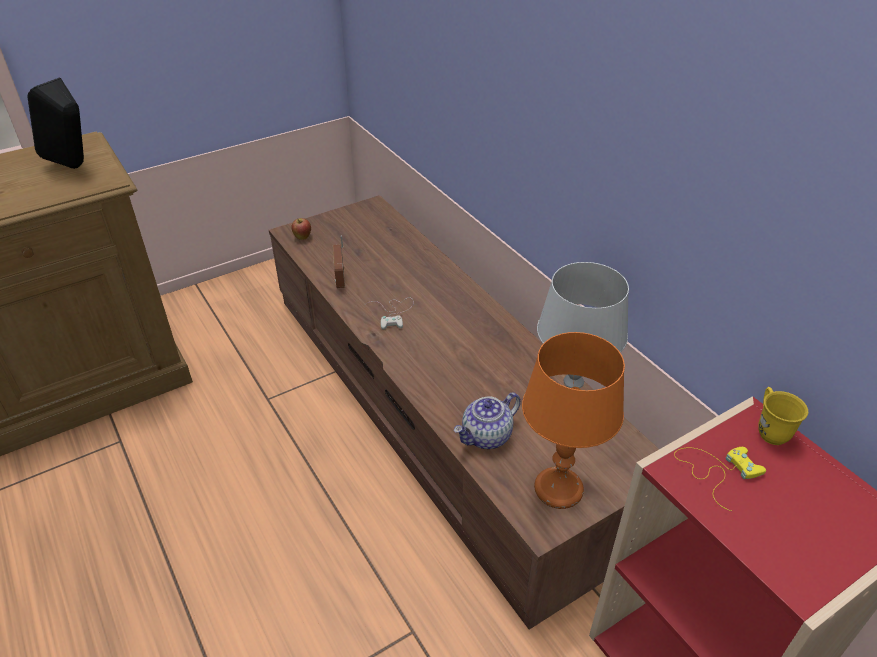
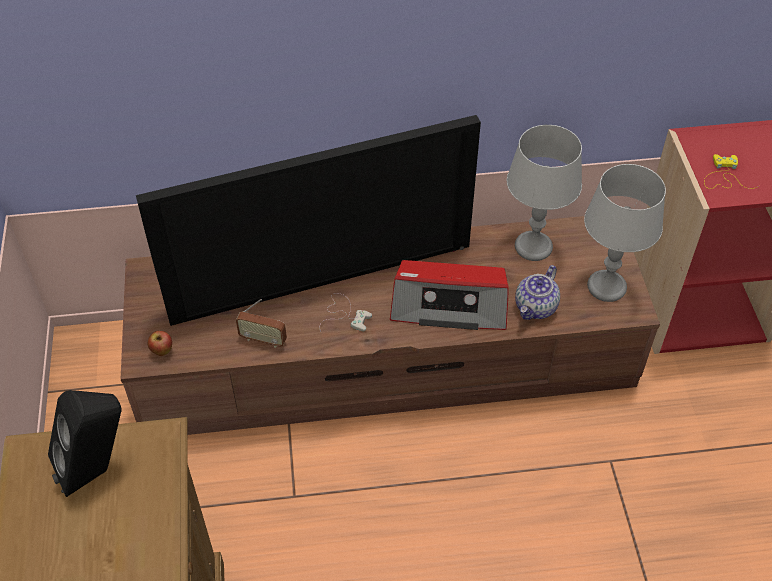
camera: 65 degrees left, 10 degrees up
teapot [453,392,521,449] -> teapot turned 45 degrees clockwise [515,265,560,320]
orange table lamp [522,332,625,509] -> grey table lamp [584,164,666,302]
yellow mug [758,387,808,445] -> none
none -> television [136,115,481,326]
none -> radio [390,260,509,330]

